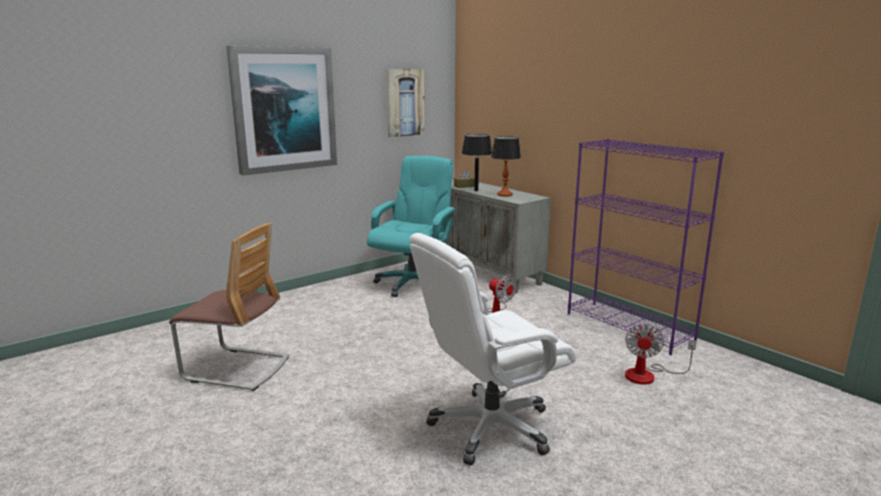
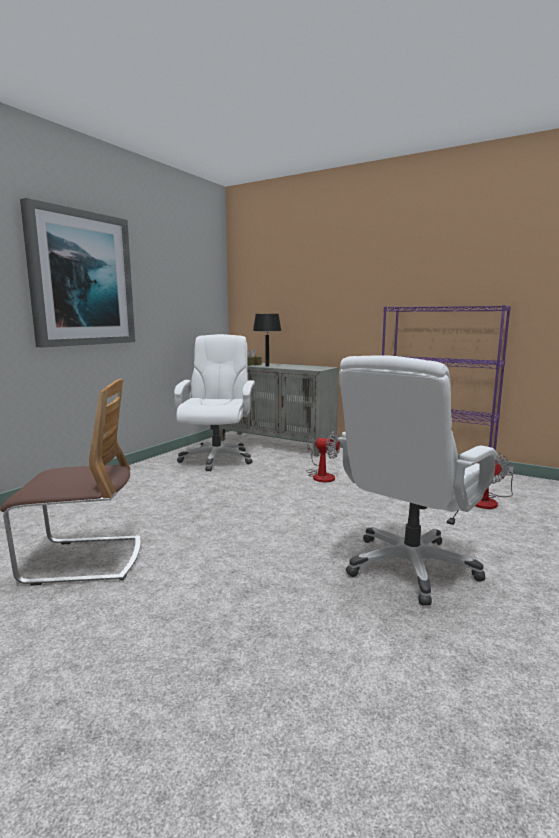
camera: 20 degrees left, 5 degrees down
turquoise office chair [367,156,456,297] -> white office chair [174,334,255,471]
picture [386,69,425,137] -> none
table lamp [491,136,521,196] -> none

